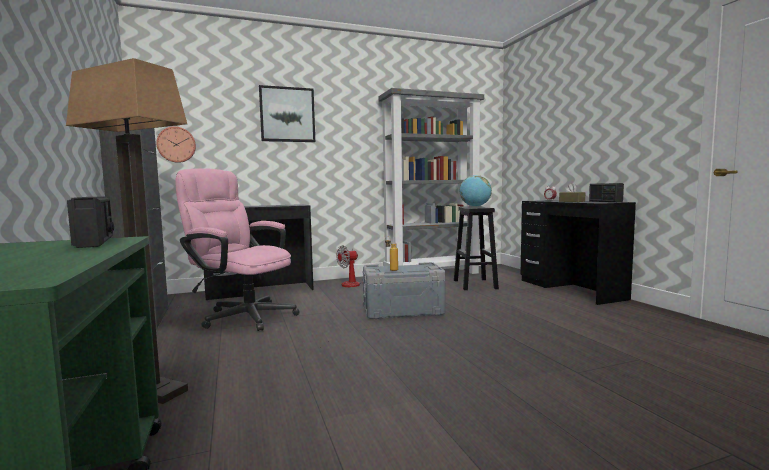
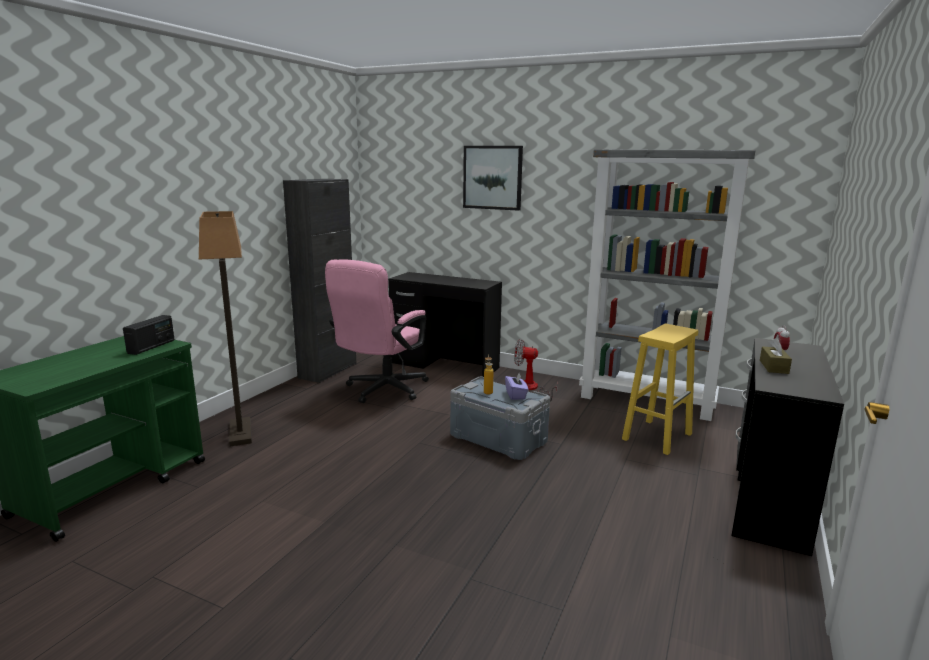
camera: 45 degrees right, 10 degrees up
wall clock [156,126,196,163] -> none
pink office chair [175,168,300,331] -> pink office chair turned 135 degrees counterclockwise [325,259,429,403]
black stool [454,206,499,290] -> yellow stool [622,324,698,455]
globe [460,175,492,207] -> none
radio [589,183,624,202] -> none
none -> purple tissue box [505,373,528,400]

